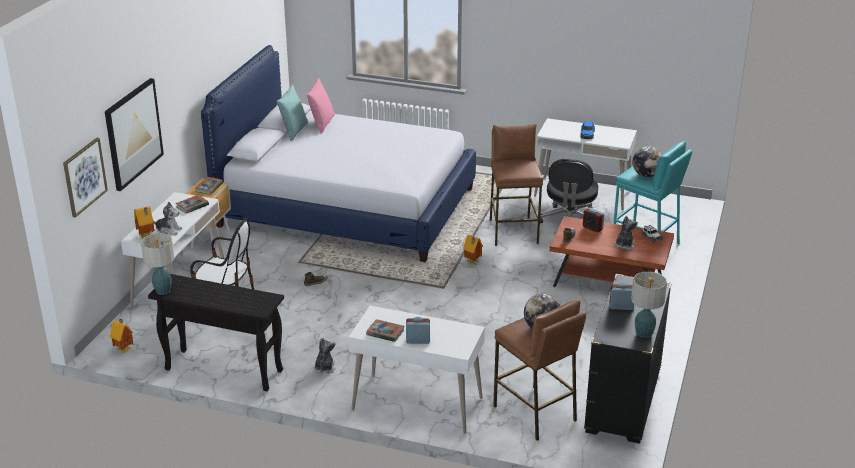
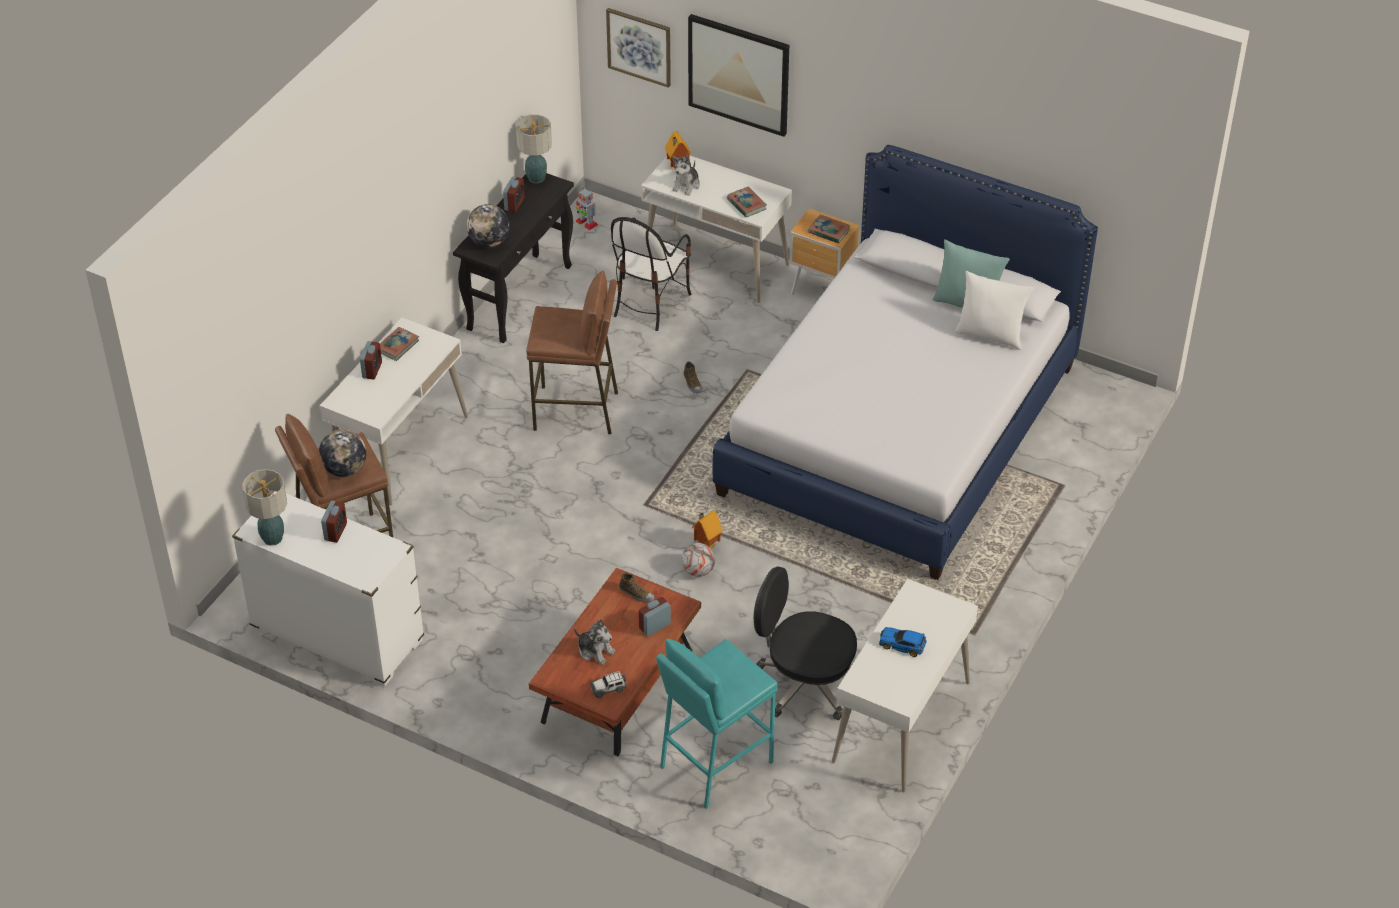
camera: 100 degrees right, 15 degrees up
toy house [110,319,133,353] -> toy robot [576,188,598,231]
pink pillow [307,78,335,134] -> white pillow [955,271,1033,350]
plush toy [314,338,336,374] -> none
brown stool [490,124,543,246] -> brown stool moved to [526,271,618,434]
black dresser [584,274,672,444] -> white dresser [232,491,424,687]
globe [633,146,662,177] -> globe moved to [467,204,510,247]
none -> alarm clock [503,176,525,213]
none -> football [682,543,715,577]

